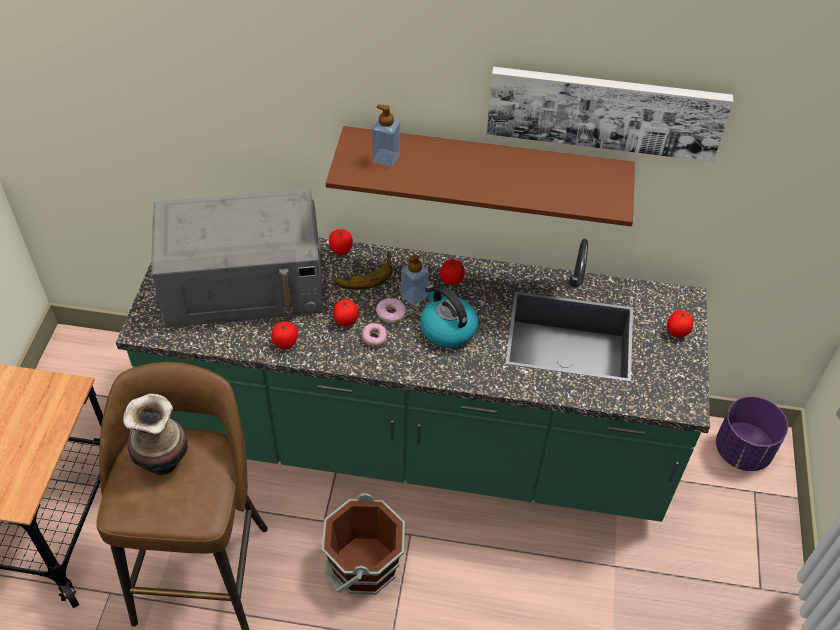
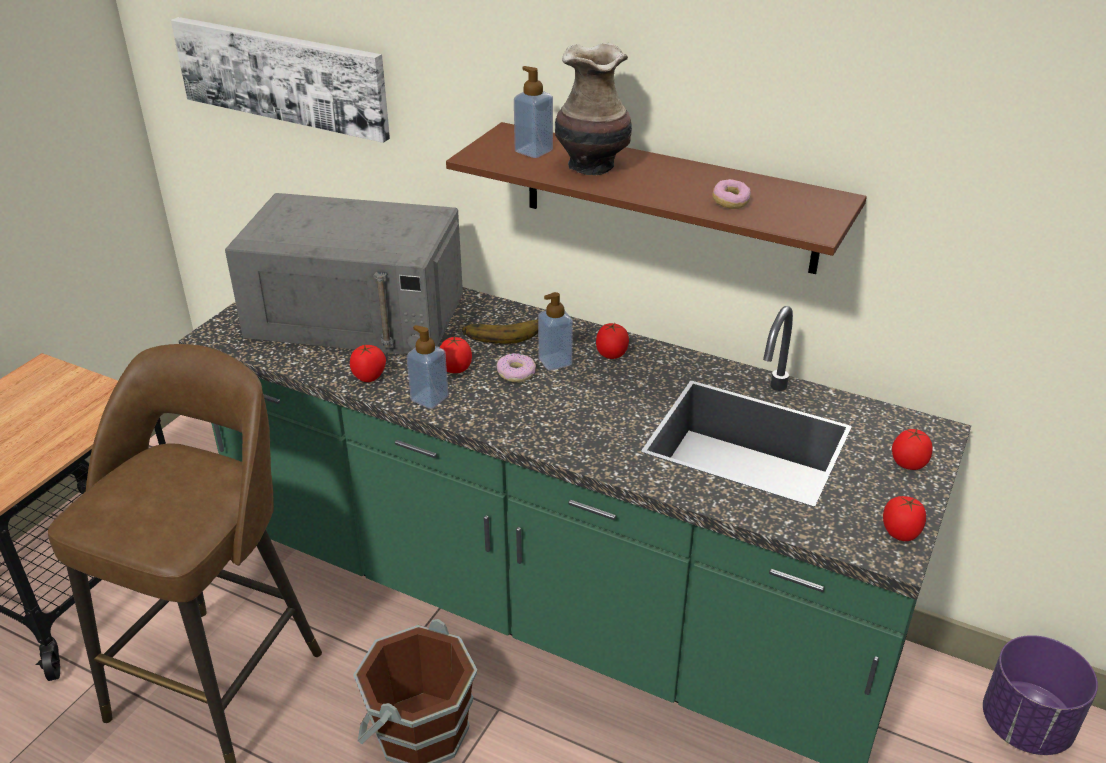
camera: 20 degrees right, 15 degrees down
vase [123,393,188,475] -> vase moved to [555,43,632,175]
tomato [329,229,353,255] -> tomato moved to [883,496,926,541]
donut [362,323,387,347] -> donut moved to [712,179,751,209]
kettle [420,285,478,348] -> none
picture [486,67,733,162] -> picture moved to [171,17,390,143]
none -> soap dispenser [406,325,448,409]

